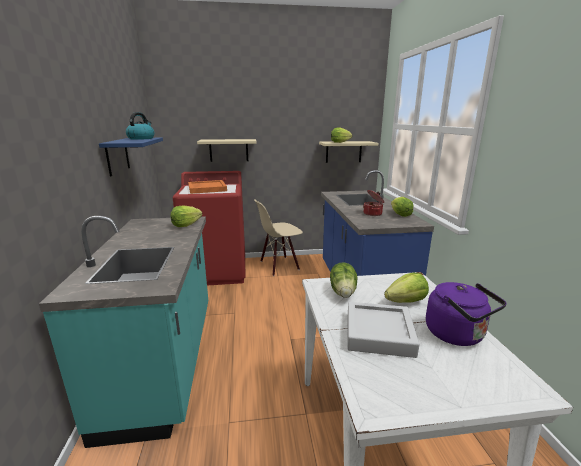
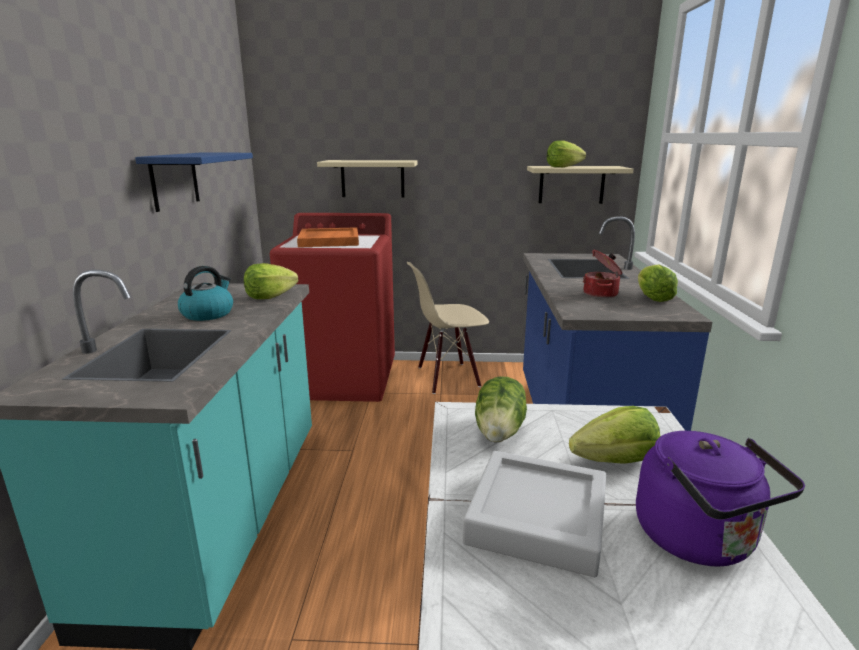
camera: 10 degrees right, 0 degrees up
kettle [126,112,154,140] -> kettle moved to [178,266,233,321]

